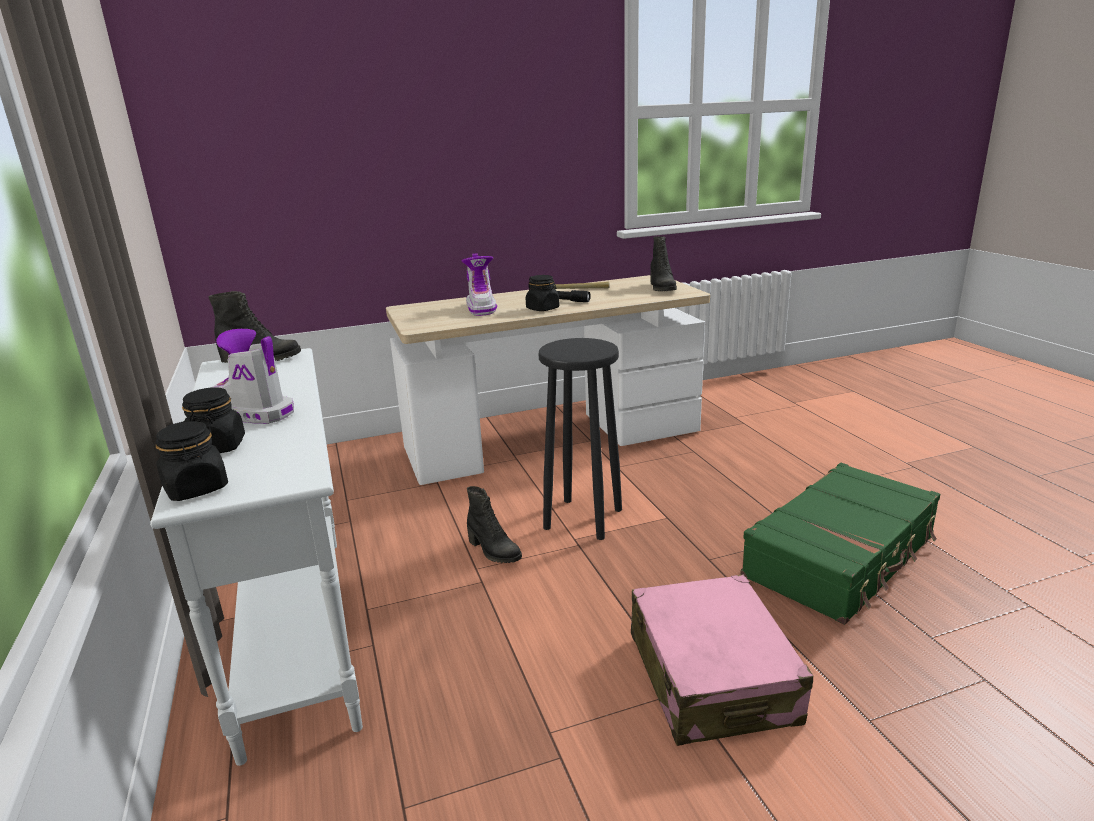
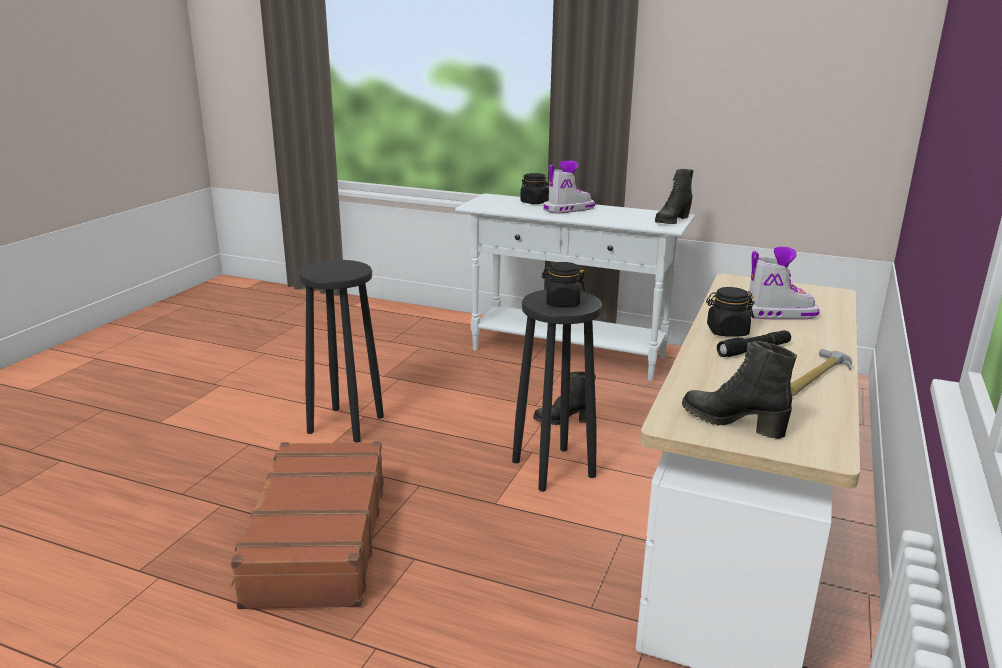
camera: 130 degrees right, 0 degrees up
black jar [156,421,228,501] -> black jar moved to [542,262,585,307]
boot [462,253,497,316] -> boot turned 150 degrees clockwise [747,247,820,319]
pink suitcase [631,574,814,746] -> black stool [298,260,384,443]
green suitcase [740,463,940,625] -> brown suitcase [231,441,384,609]

